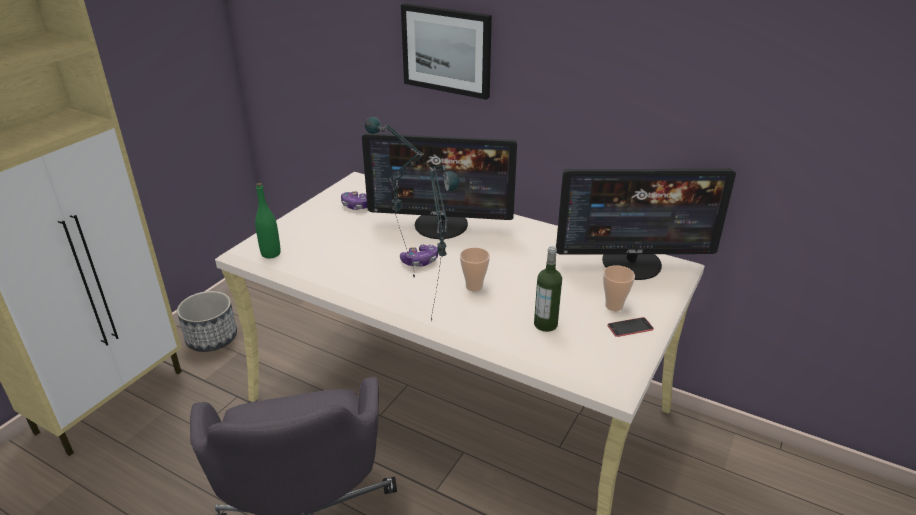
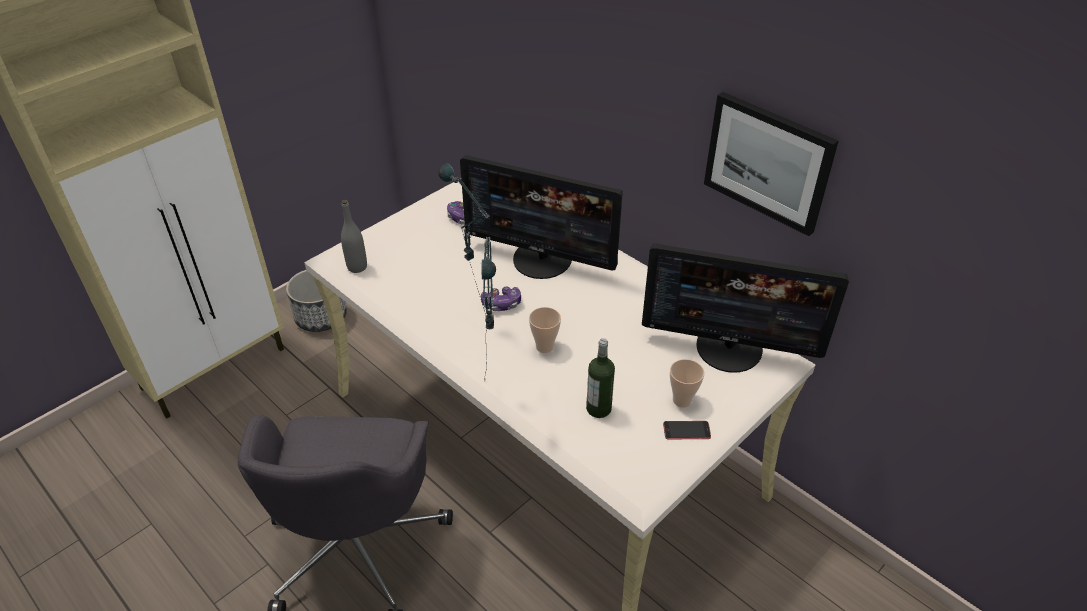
camera: 15 degrees right, 10 degrees up
green bottle [255,183,281,258] -> grey bottle [341,200,367,273]
picture [401,3,492,100] -> picture moved to [704,92,838,236]

